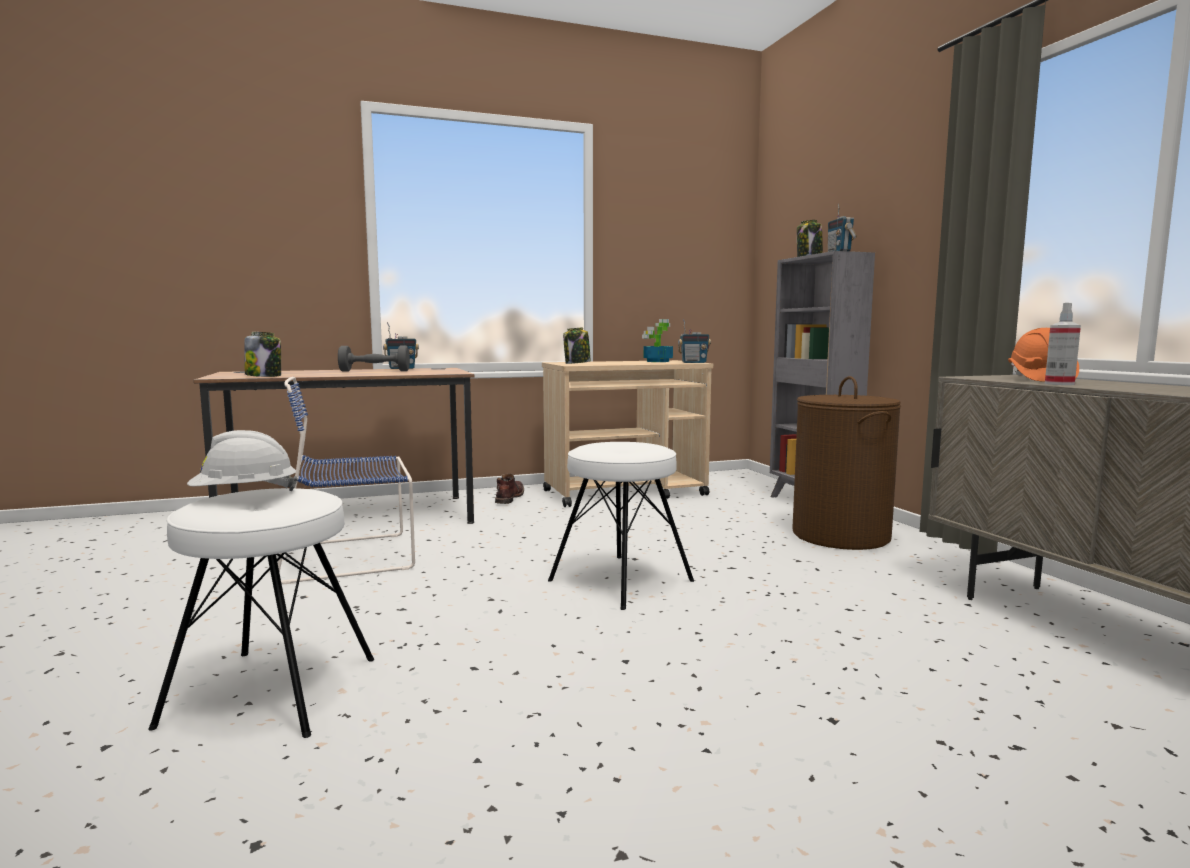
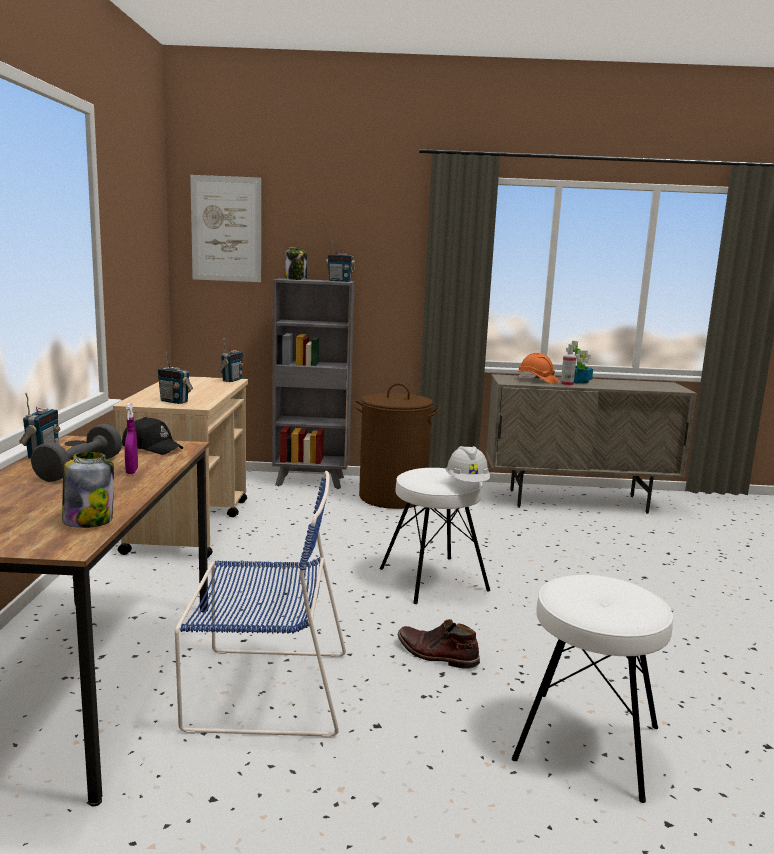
camera: 70 degrees left, 5 degrees up
white hard hat [187,430,298,491] -> white hard hat moved to [446,446,490,482]
blue chair [278,377,415,585] -> blue chair turned 90 degrees counterclockwise [175,471,346,738]
brown boot [495,473,524,504] -> brown boot moved to [398,619,480,669]
jar [563,327,591,364] -> radio [158,350,193,404]
potted plant [642,319,673,362] -> potted plant moved to [566,341,593,384]
none -> black cap [122,417,183,455]
none -> purple spray bottle [125,403,138,474]
none -> picture [190,175,261,282]

